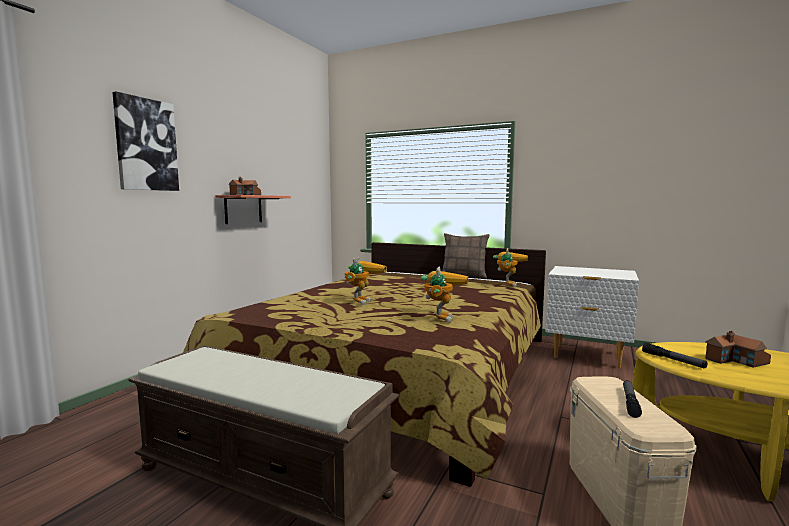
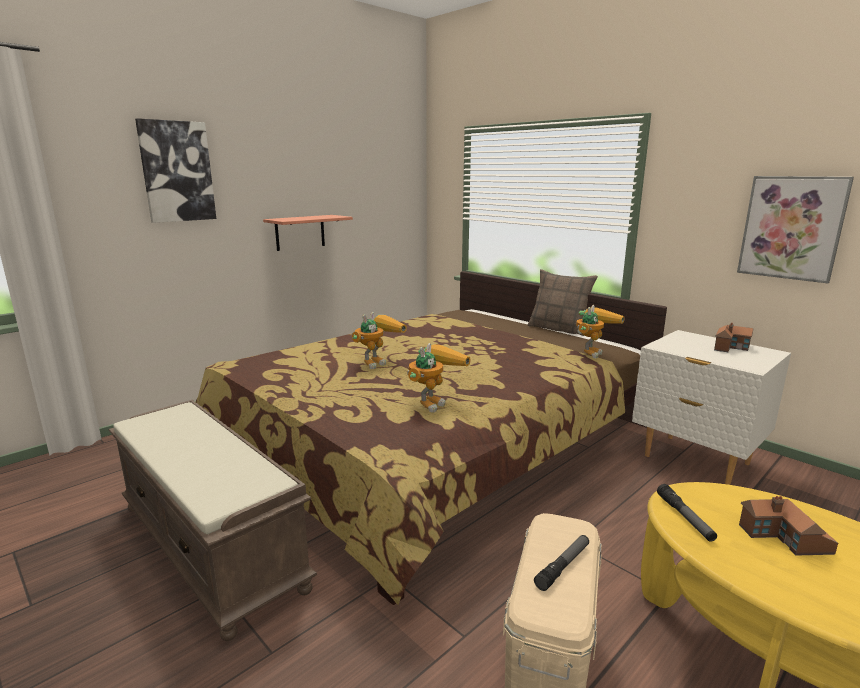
camera: 20 degrees right, 10 degrees up
toy house [228,177,261,195] -> toy house moved to [714,323,754,352]
none -> picture [737,176,854,283]

